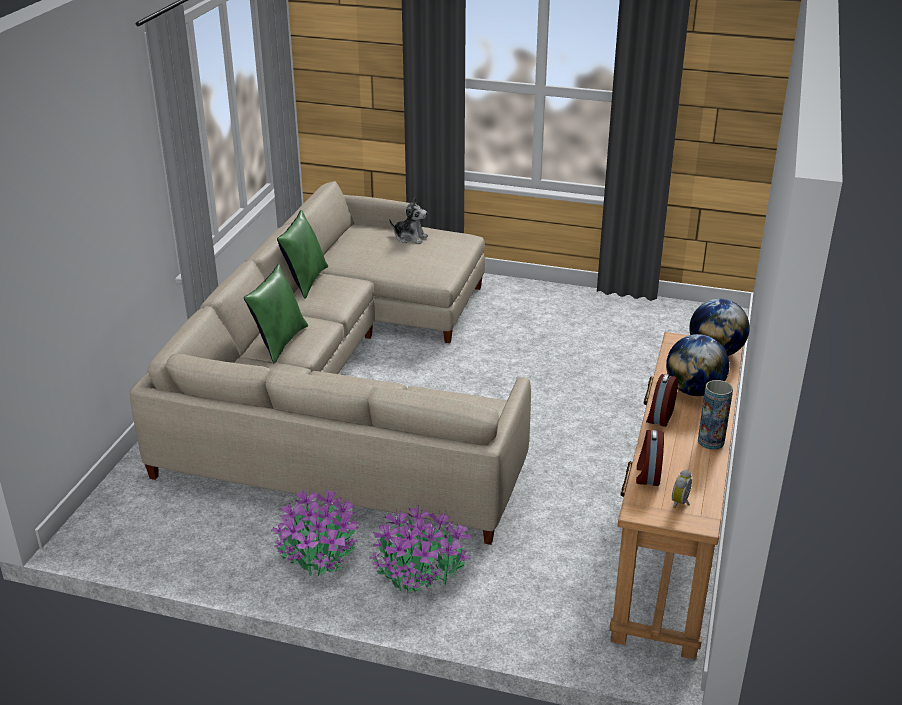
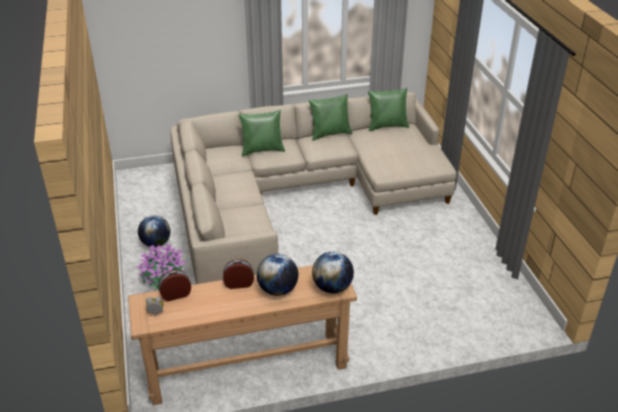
camera: 60 degrees right, 5 degrees up
potted plant [271,489,358,576] -> globe [138,215,170,247]
plush toy [389,197,428,244] -> none
vase [698,380,733,450] -> none
none -> green pillow [368,88,409,131]

